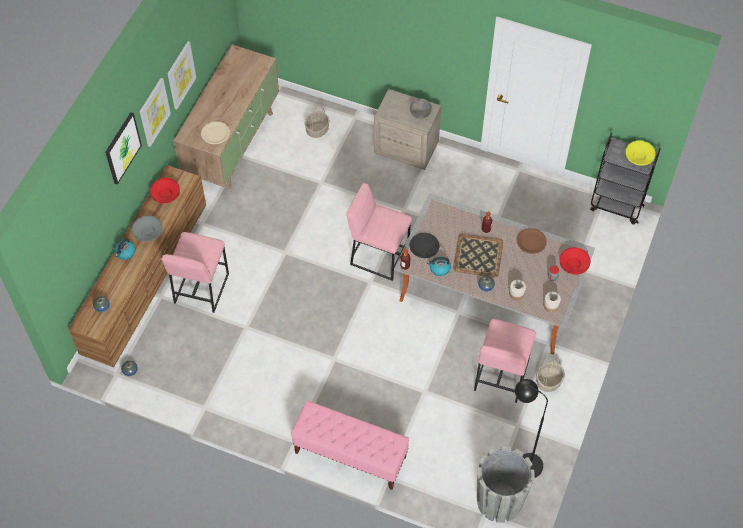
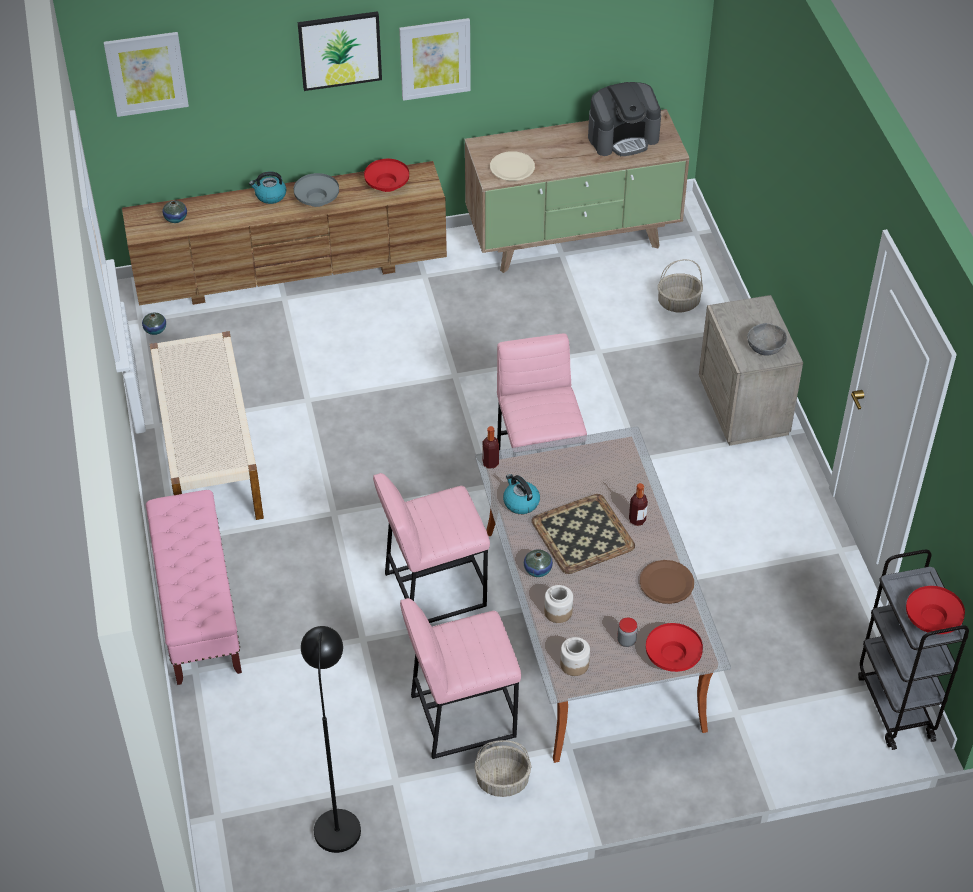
camera: 55 degrees right, 10 degrees down
pink chair [161,232,229,313] -> pink chair moved to [373,473,490,623]
picture [167,42,196,109] -> picture moved to [104,32,189,117]
black plate [409,233,440,258] -> none
grey planter [477,446,535,523] -> none
yellow bowl [625,141,656,166] -> red bowl [906,586,965,634]
none -> beige bench [150,331,264,520]
none -> coffee machine [588,82,661,156]

